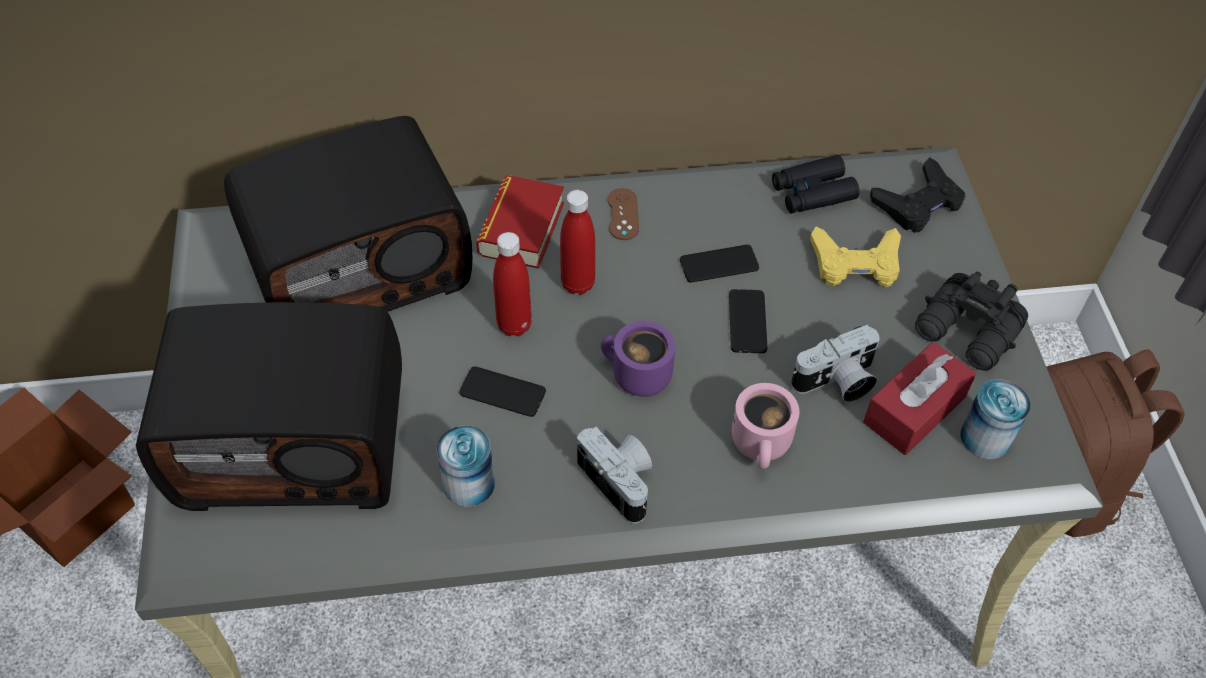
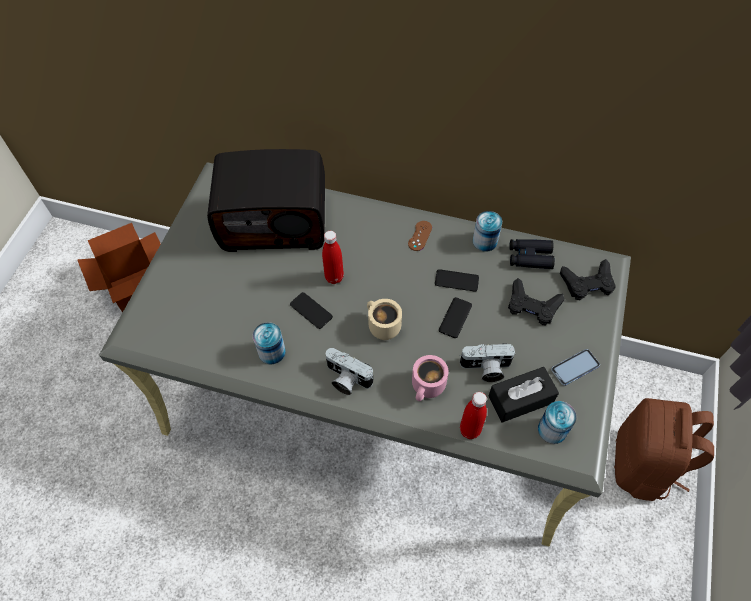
camera: 25 degrees right, 5 degrees up
radio [136,302,402,511] -> none
book [476,175,564,269] -> none
red bottle [560,190,595,295] -> red bottle moved to [460,392,487,439]
camera [577,427,652,524] -> camera turned 135 degrees clockwise [325,348,374,395]
purple mug [601,321,675,397] -> beige mug [367,299,402,340]
yellow game controller [810,227,901,287] -> black game controller [508,278,564,325]
red tissue box [863,342,976,455] -> black tissue box [489,367,559,423]
black binoculars [915,272,1028,371] -> phone [551,349,600,386]
none -> can [473,211,502,252]

